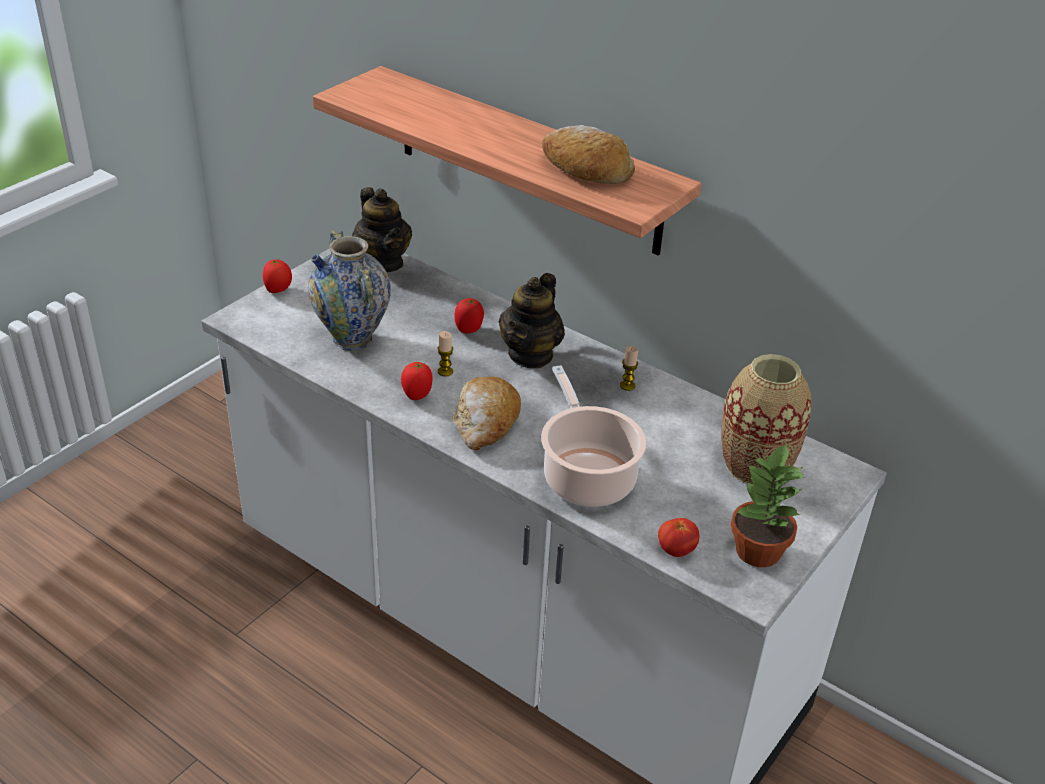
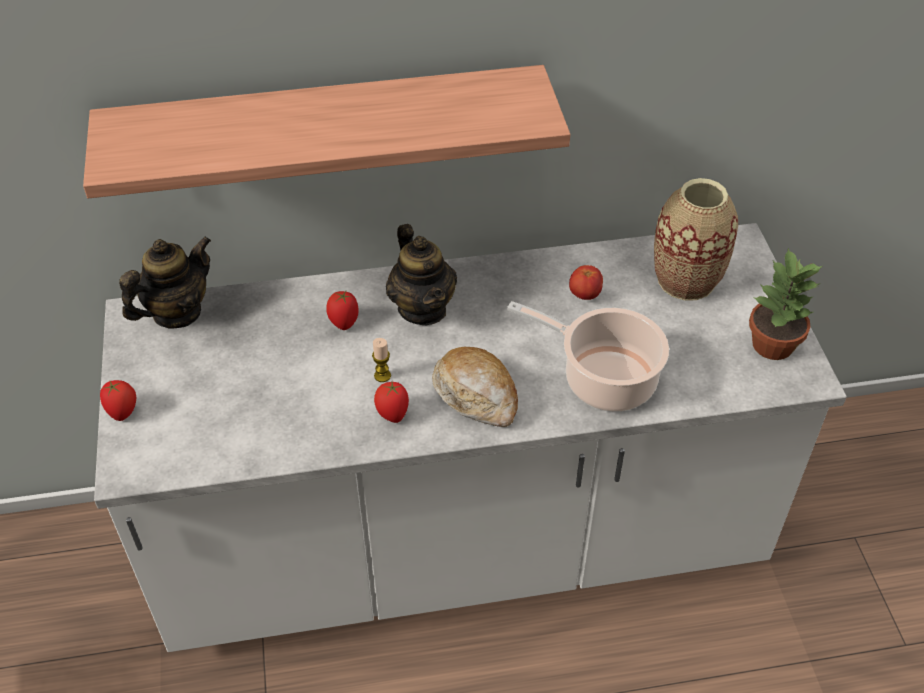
camera: 45 degrees left, 10 degrees up
vase [308,230,391,351] -> none
teapot [352,187,412,272] -> teapot turned 60 degrees counterclockwise [119,236,211,329]
bread [542,125,635,184] -> none
candle [620,346,638,391] -> none
tomato [658,518,699,557] -> tomato moved to [569,265,603,300]

